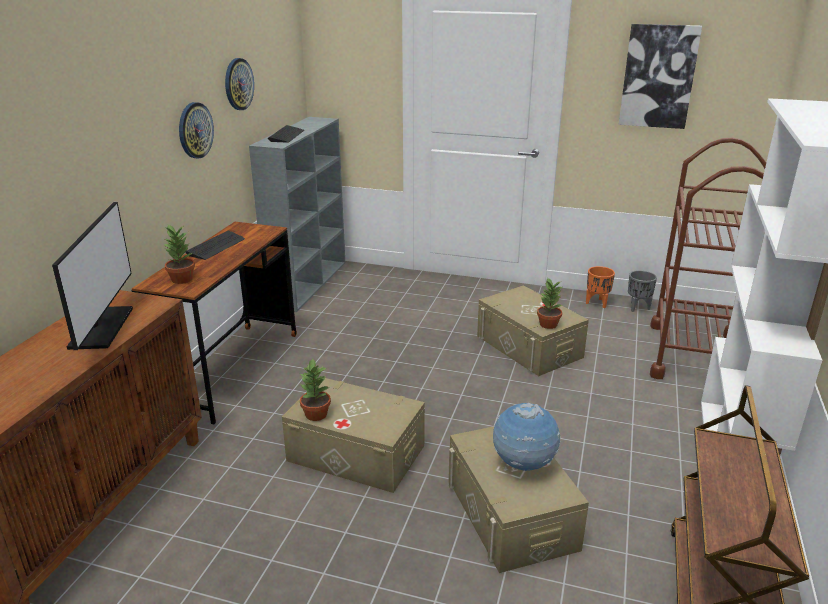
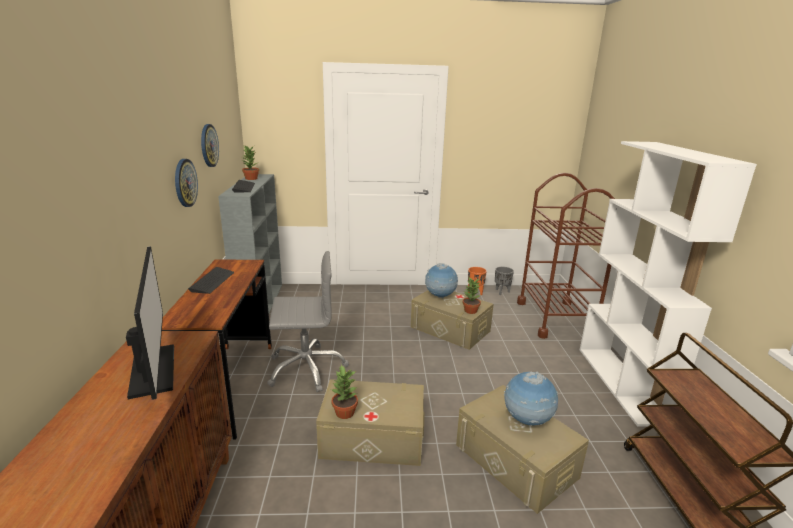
camera: 20 degrees left, 5 degrees down
potted plant [163,225,195,284] -> potted plant moved to [242,146,259,180]
picture [619,24,702,129] -> none
none -> grey office chair [267,251,349,392]
none -> globe [425,263,458,298]

